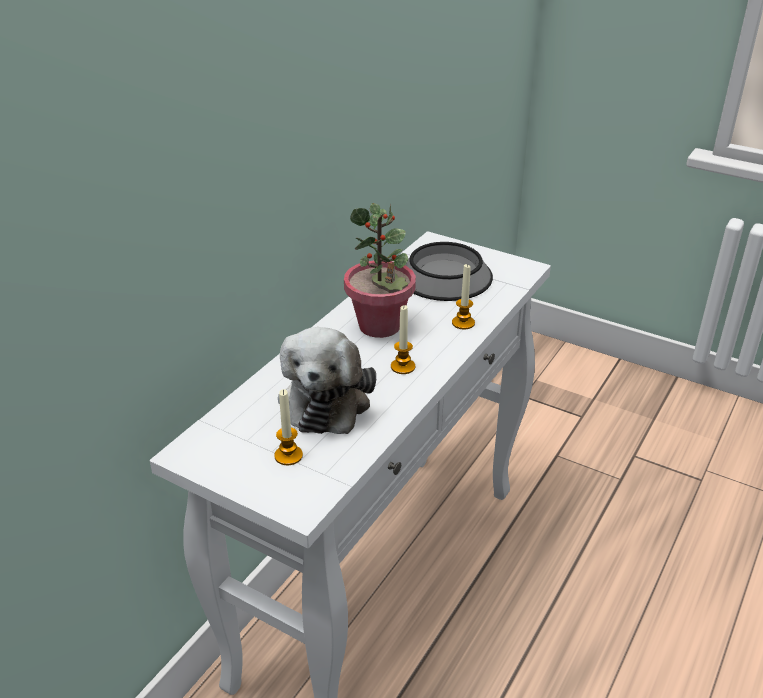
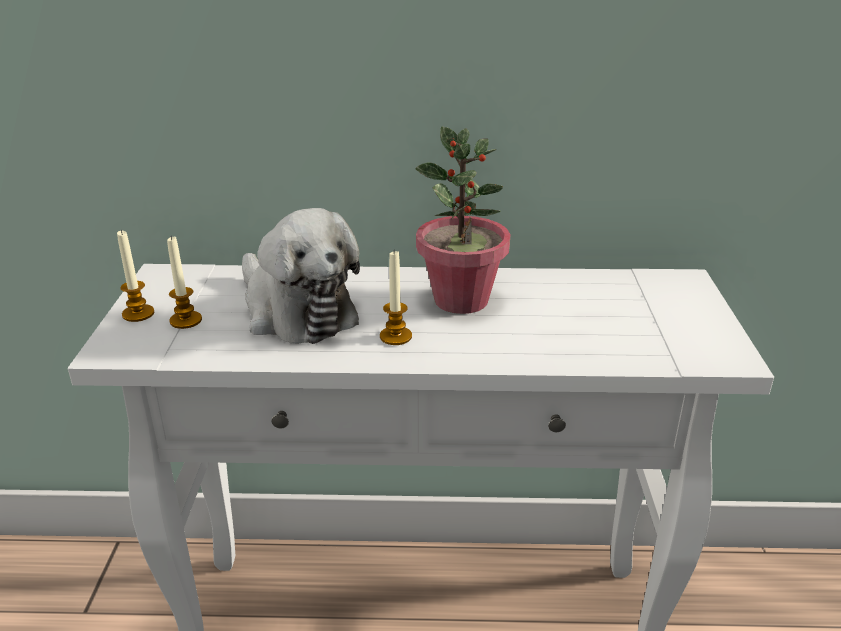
camera: 60 degrees right, 5 degrees down
plush toy [278,327,376,434] -> plush toy turned 105 degrees counterclockwise [242,208,360,344]
bowl [405,242,493,301] -> none
candle [452,264,475,330] -> candle moved to [117,230,154,322]

